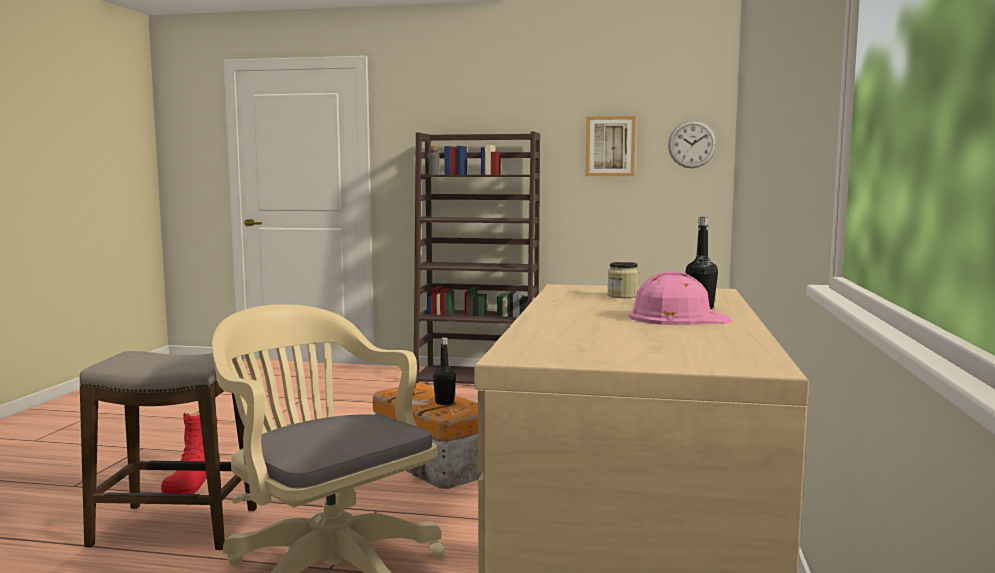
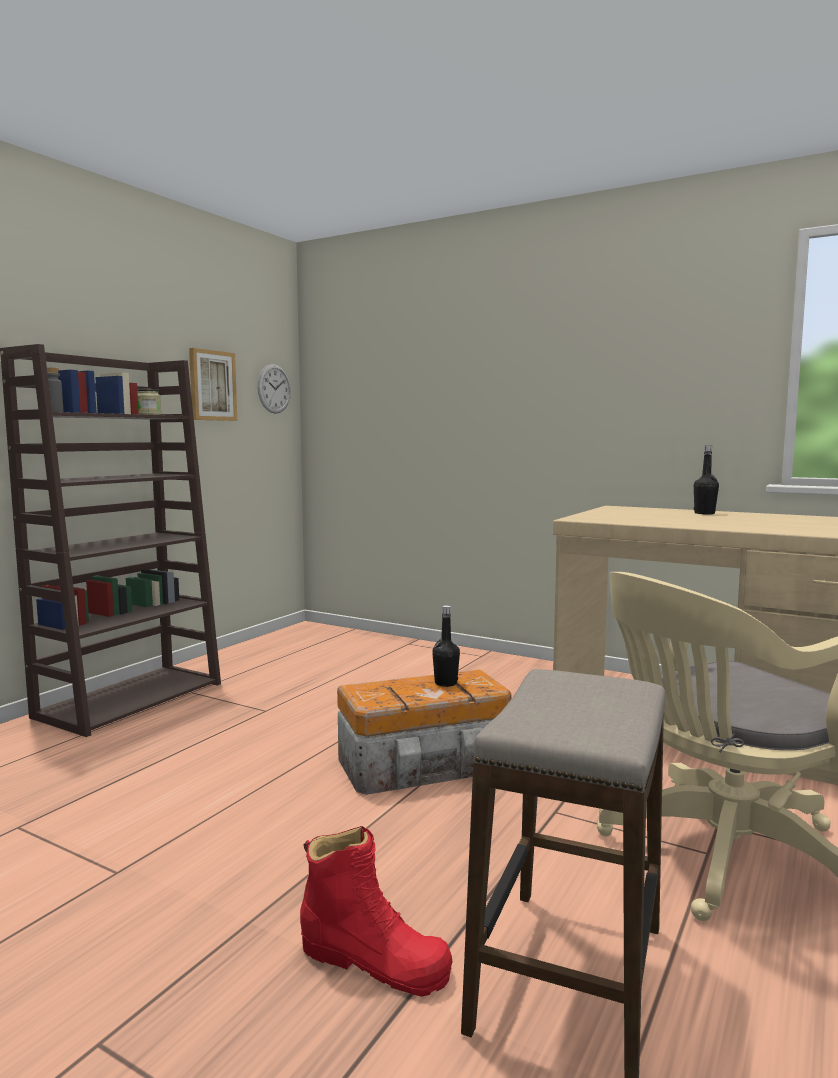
camera: 70 degrees left, 0 degrees up
jar [607,262,639,298] -> jar moved to [137,389,161,415]
pink hard hat [629,272,732,325] -> none

